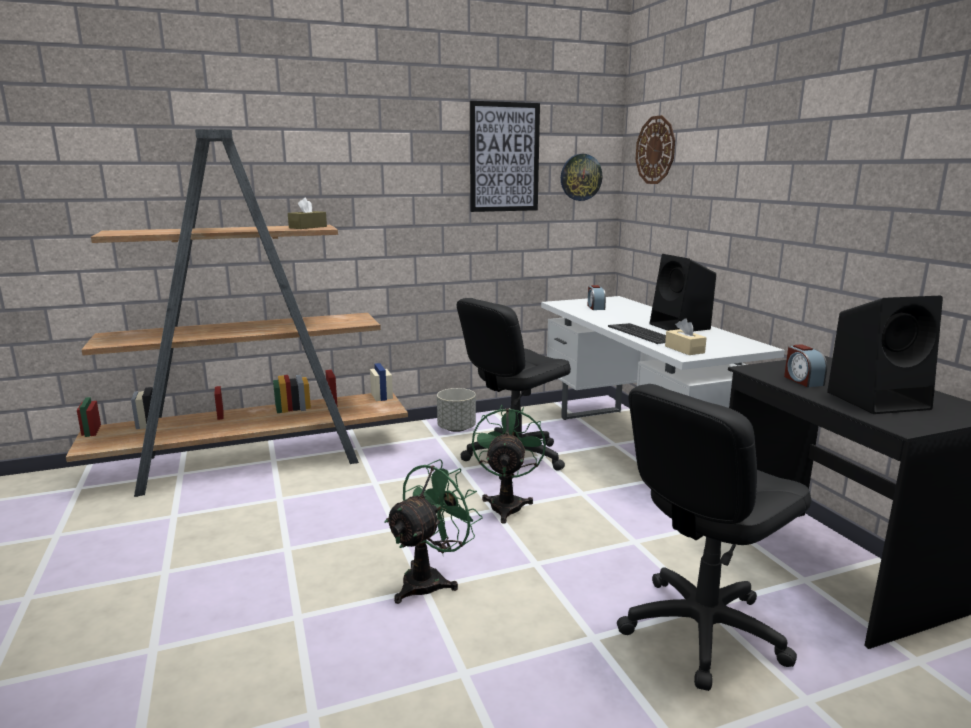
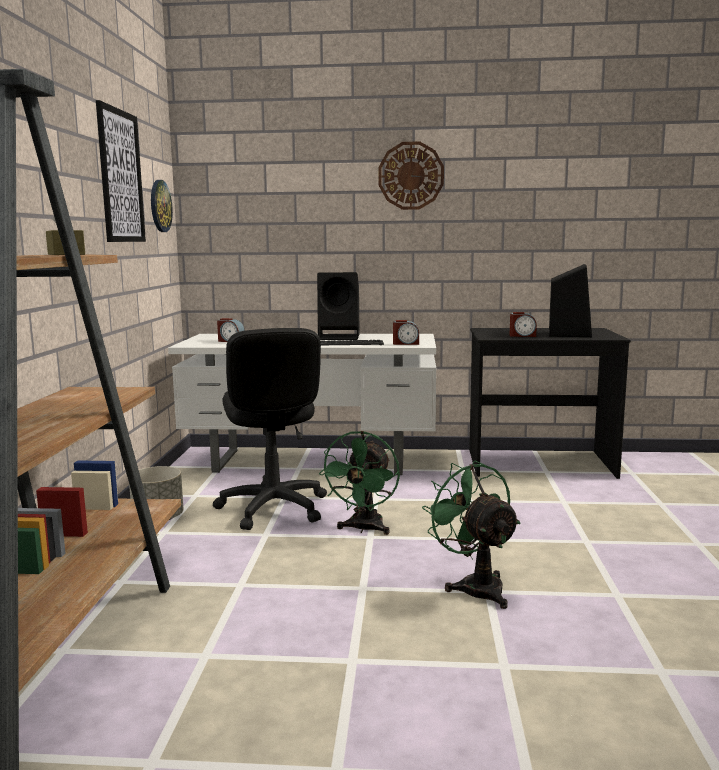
camera: 65 degrees left, 5 degrees down
green fan [472,405,546,524] -> green fan turned 105 degrees counterclockwise [319,431,400,535]
black office chair [617,384,811,691] -> none
wall clock [635,115,675,184] -> wall clock moved to [378,141,444,210]
beige tissue box [665,319,707,355] -> alarm clock [393,320,419,345]

